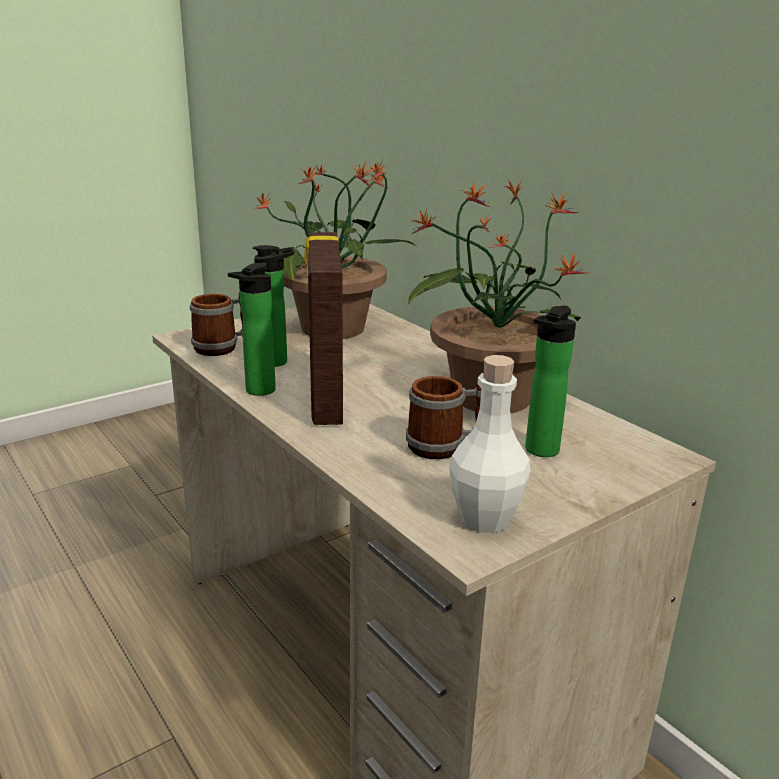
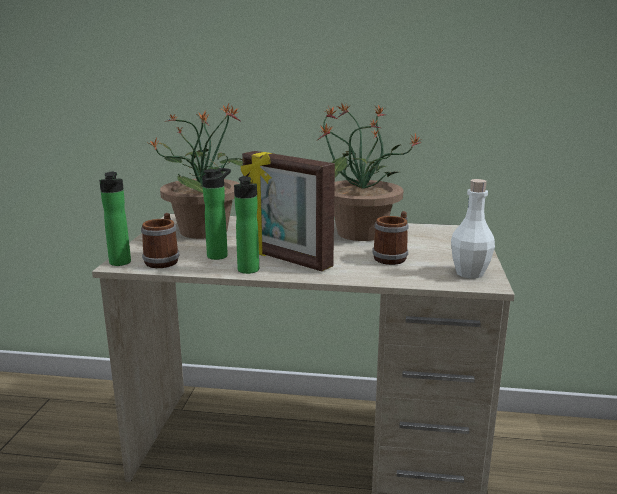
camera: 45 degrees left, 5 degrees down
bottle [525,306,576,457] -> bottle moved to [99,171,131,266]

